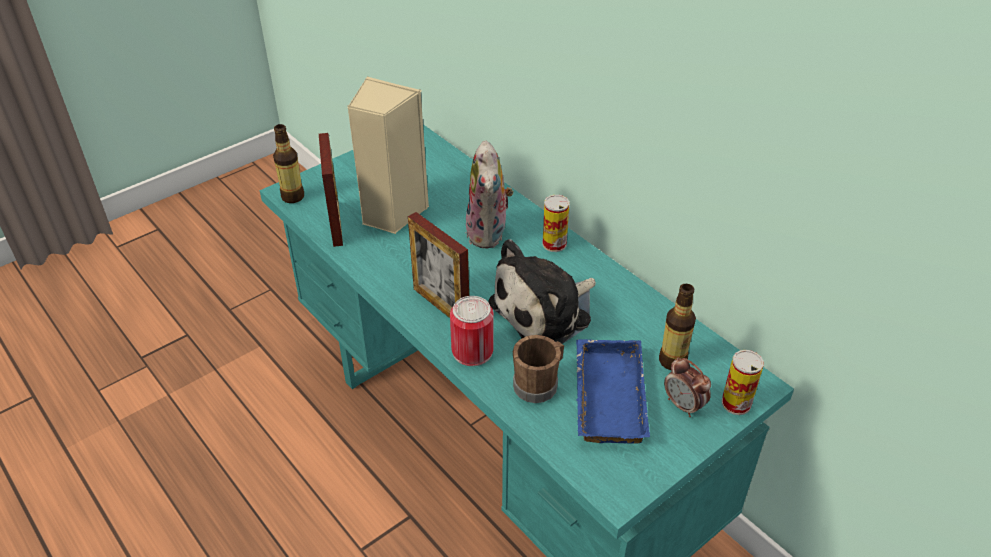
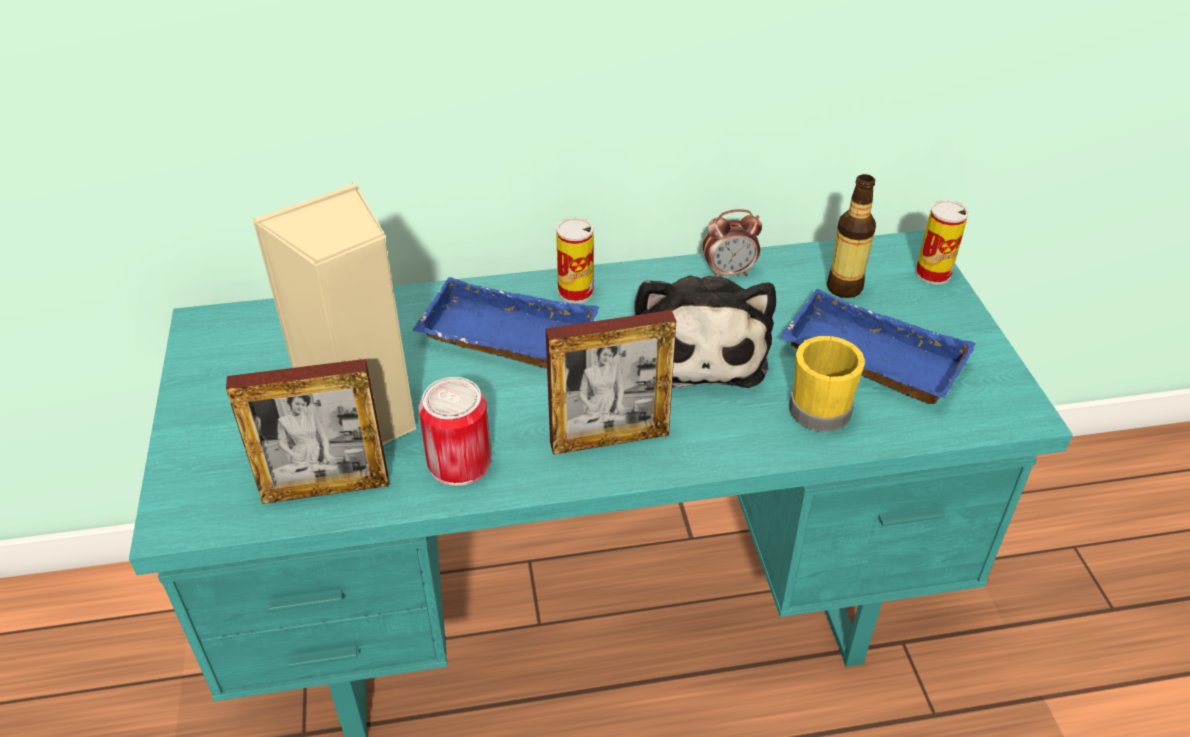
camera: 60 degrees left, 0 degrees up
bottle [273,124,304,203] -> none
picture frame [319,133,343,247] -> picture frame turned 150 degrees clockwise [226,359,389,504]
can [450,296,494,366] -> can moved to [418,377,491,486]
plush toy [465,140,514,249] -> blue tray [412,277,599,369]
brown mug [513,335,564,403] -> yellow mug [789,336,865,432]
alarm clock [664,357,711,417] -> alarm clock moved to [703,209,762,276]

